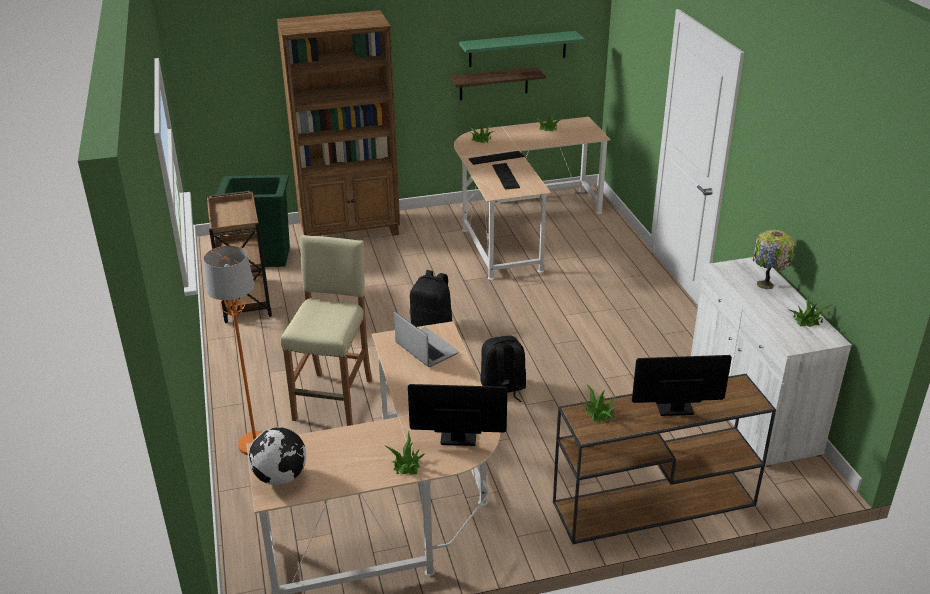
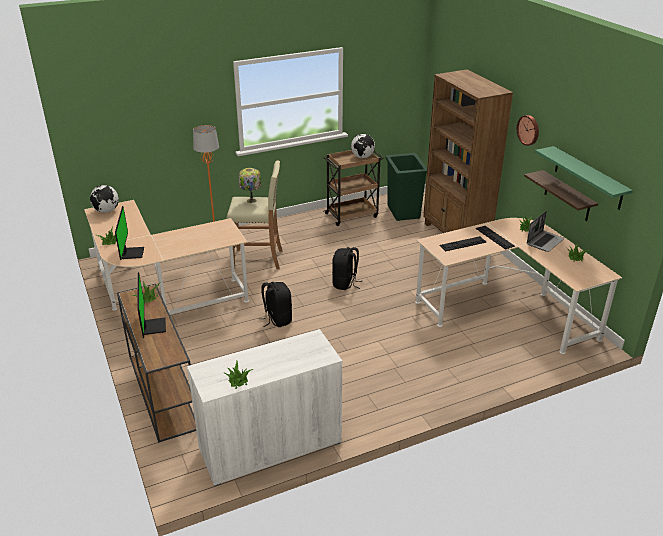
camera: 80 degrees right, 0 degrees up
laptop [394,311,459,367] -> laptop moved to [527,211,564,252]
table lamp [753,230,795,289] -> table lamp moved to [239,168,261,203]
none -> globe [351,134,375,158]
none -> wall clock [517,115,539,146]

